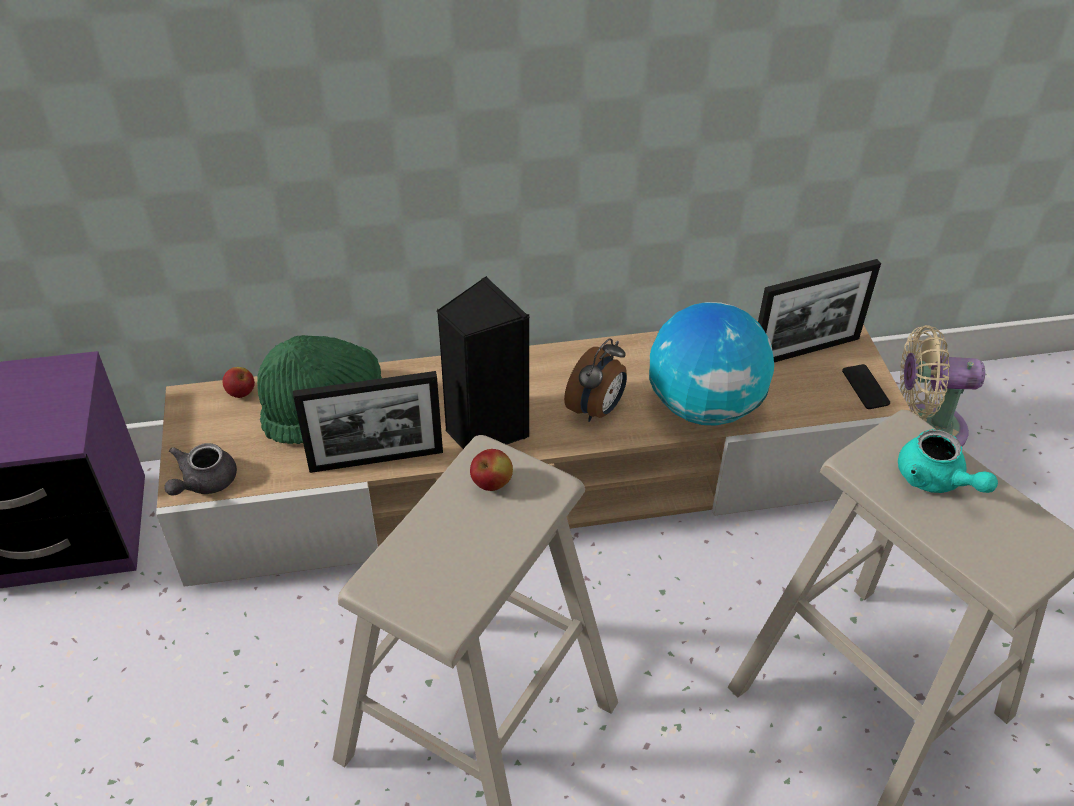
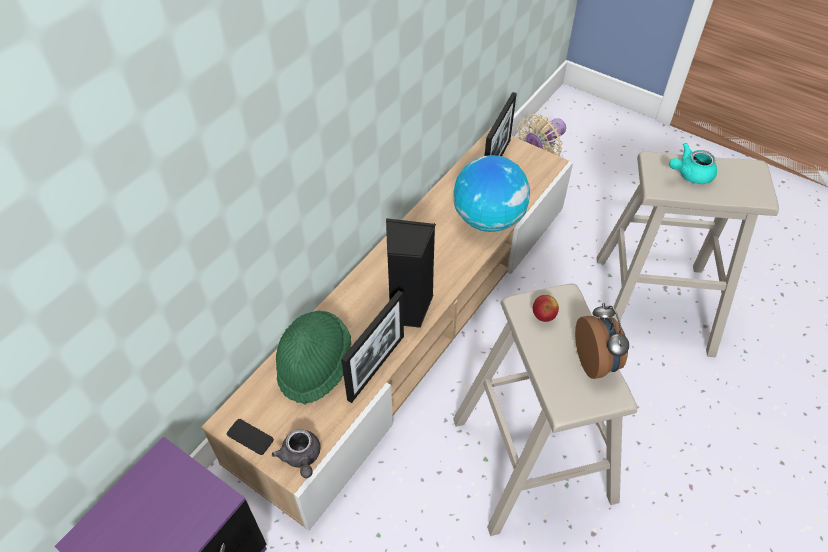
camera: 45 degrees left, 5 degrees up
apple [223,367,255,398] -> none
alarm clock [564,338,627,422] -> alarm clock moved to [575,303,629,379]
phone [842,364,890,409] -> phone moved to [226,419,274,455]
turquoise teapot [898,429,998,493] -> turquoise teapot turned 150 degrees clockwise [669,143,717,184]

